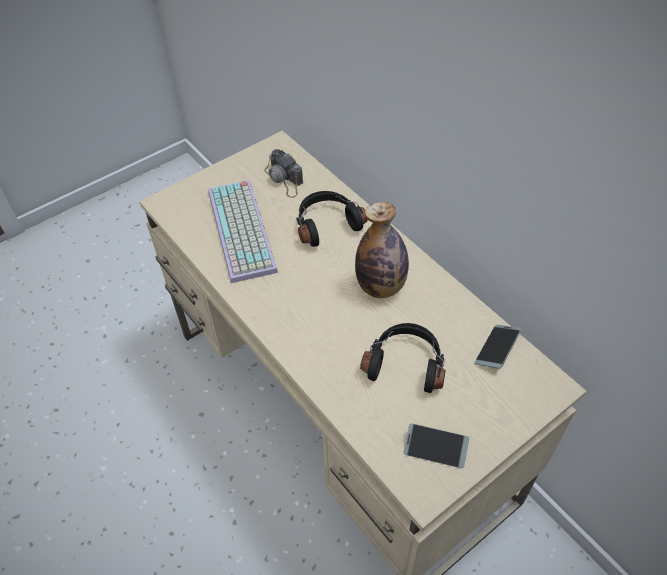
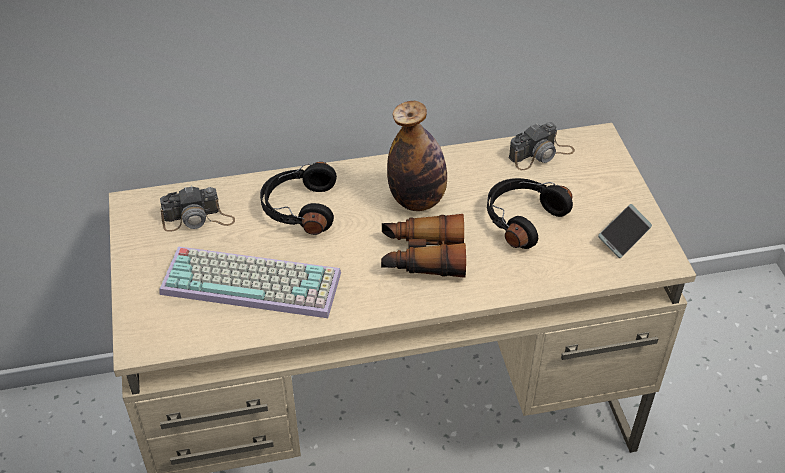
camera: 65 degrees left, 5 degrees down
phone [475,325,521,369] -> camera [509,122,575,170]
none -> binoculars [381,214,466,278]

